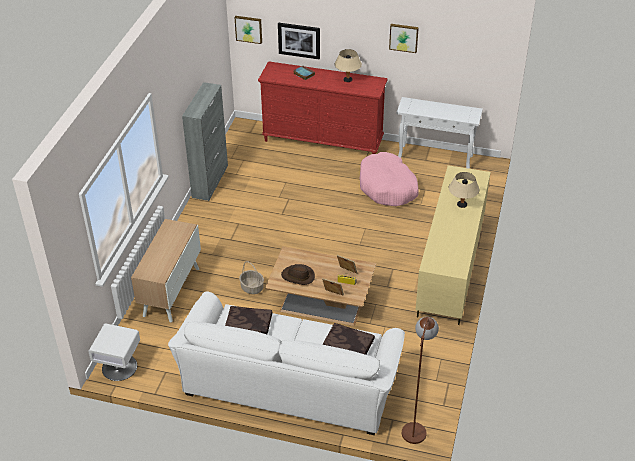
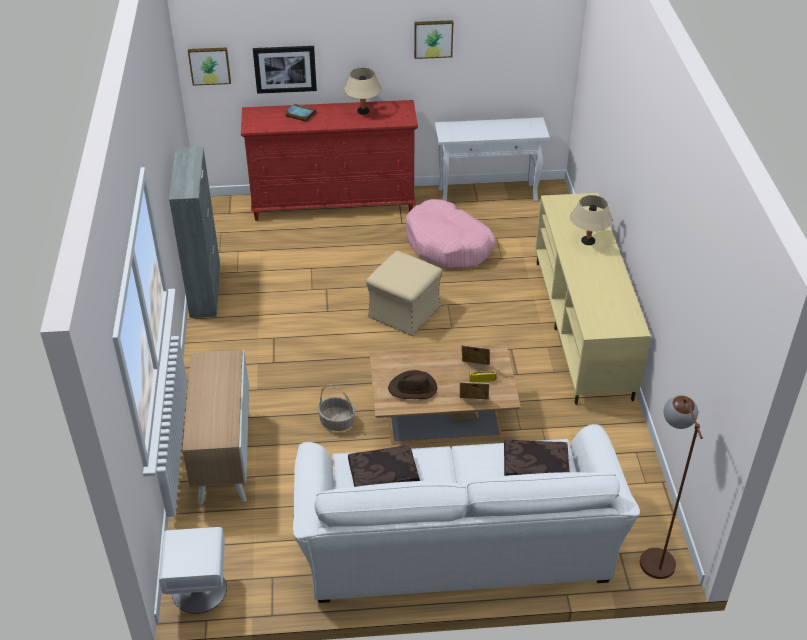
camera: 20 degrees left, 0 degrees up
none -> beige ottoman [366,251,442,336]

